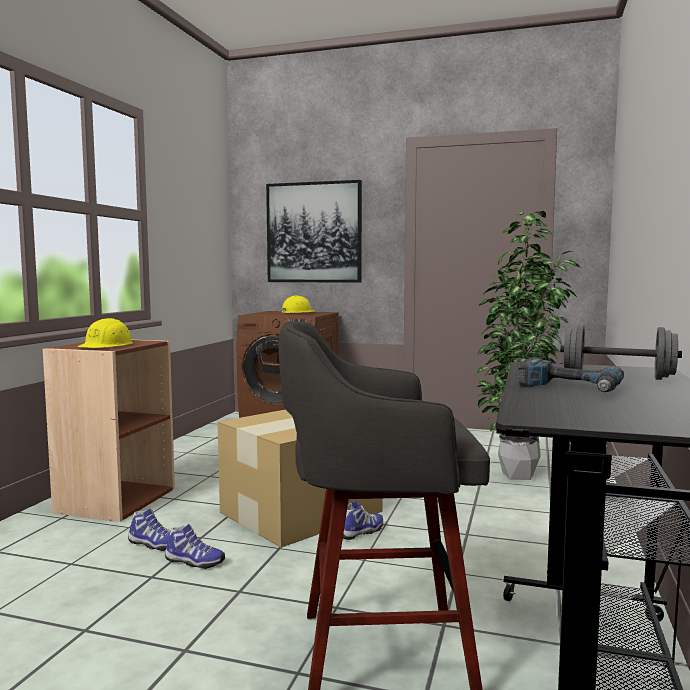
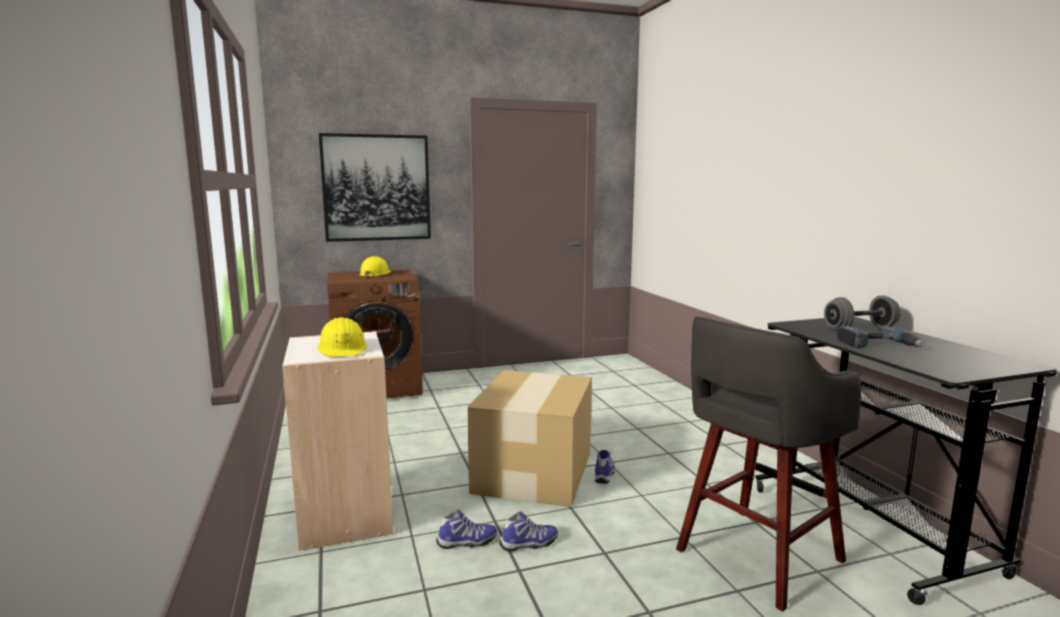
camera: 35 degrees left, 5 degrees up
brown bookcase [43,340,175,522] -> white bookcase [282,331,393,551]
potted plant [472,211,580,480] -> none

